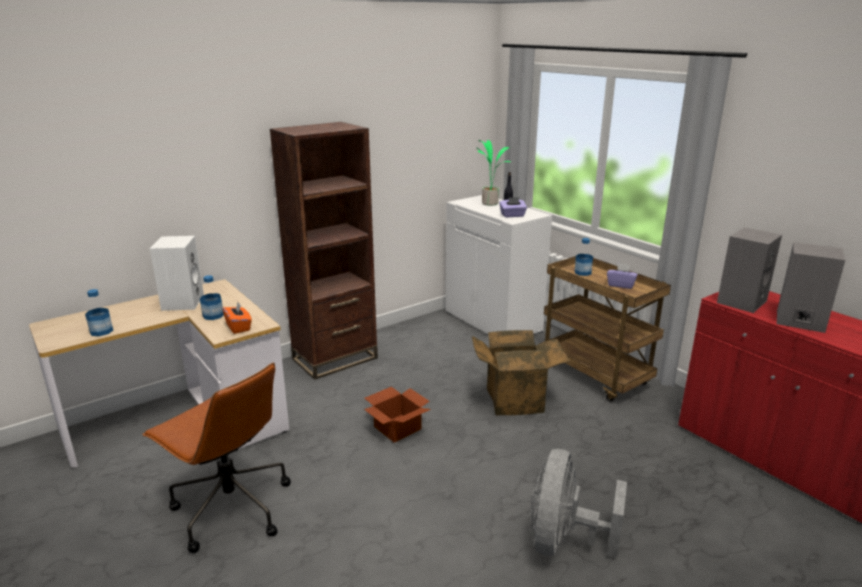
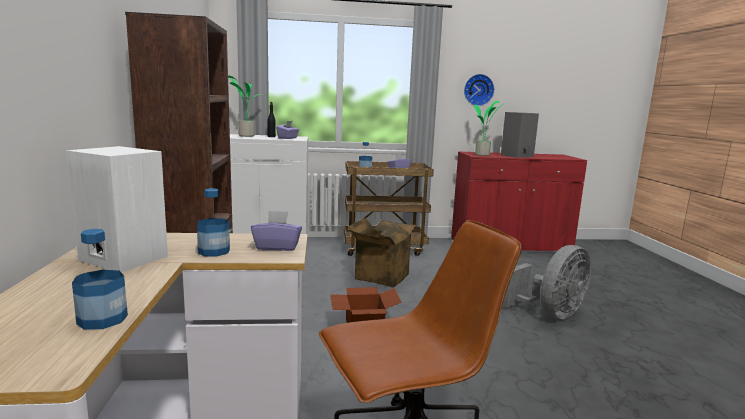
camera: 60 degrees left, 10 degrees down
orange tissue box [222,302,252,334] -> purple tissue box [251,211,302,251]
grey fan [530,449,627,558] -> grey fan turned 90 degrees counterclockwise [502,245,591,319]
grey speaker [717,227,782,313] -> potted plant [473,101,505,156]
none -> wall clock [464,74,494,106]

